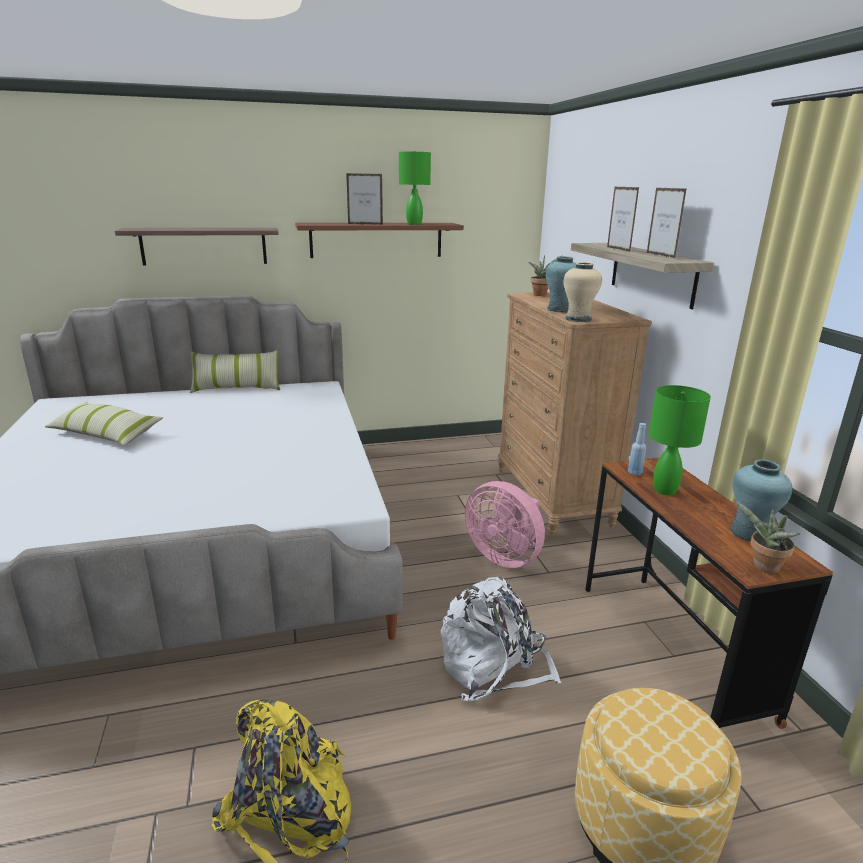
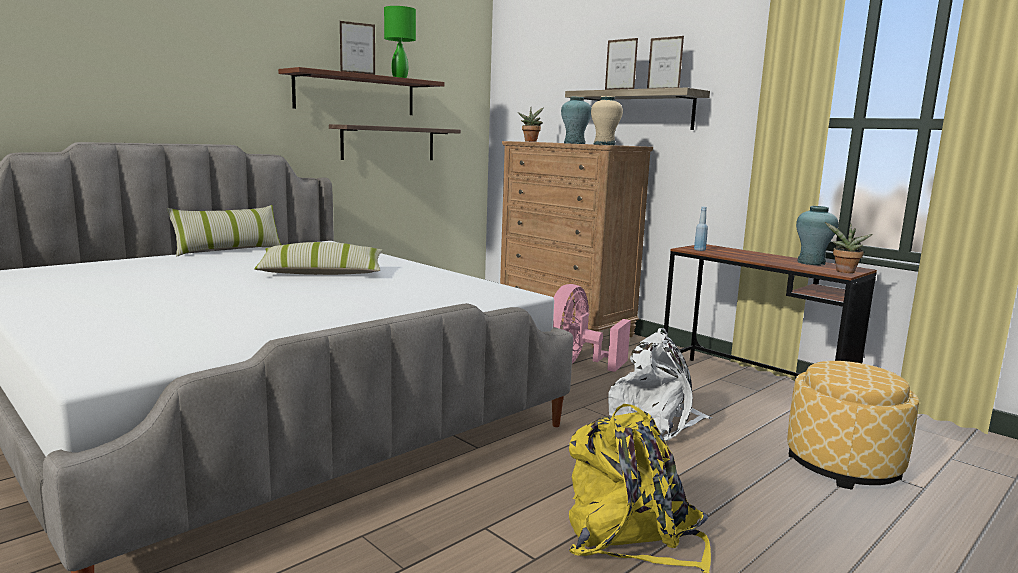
camera: 30 degrees left, 10 degrees down
pillow [45,402,163,446] -> pillow moved to [254,242,383,275]
shelf [115,228,279,266] -> shelf moved to [329,124,461,160]
pink fan [465,481,545,568] -> pink fan turned 105 degrees clockwise [553,284,631,372]
green table lamp [649,385,711,495] -> none

